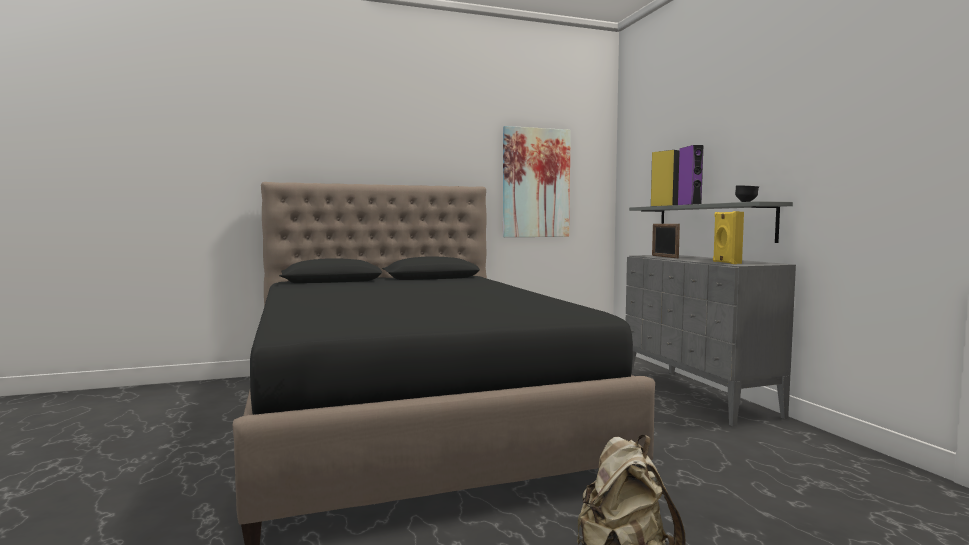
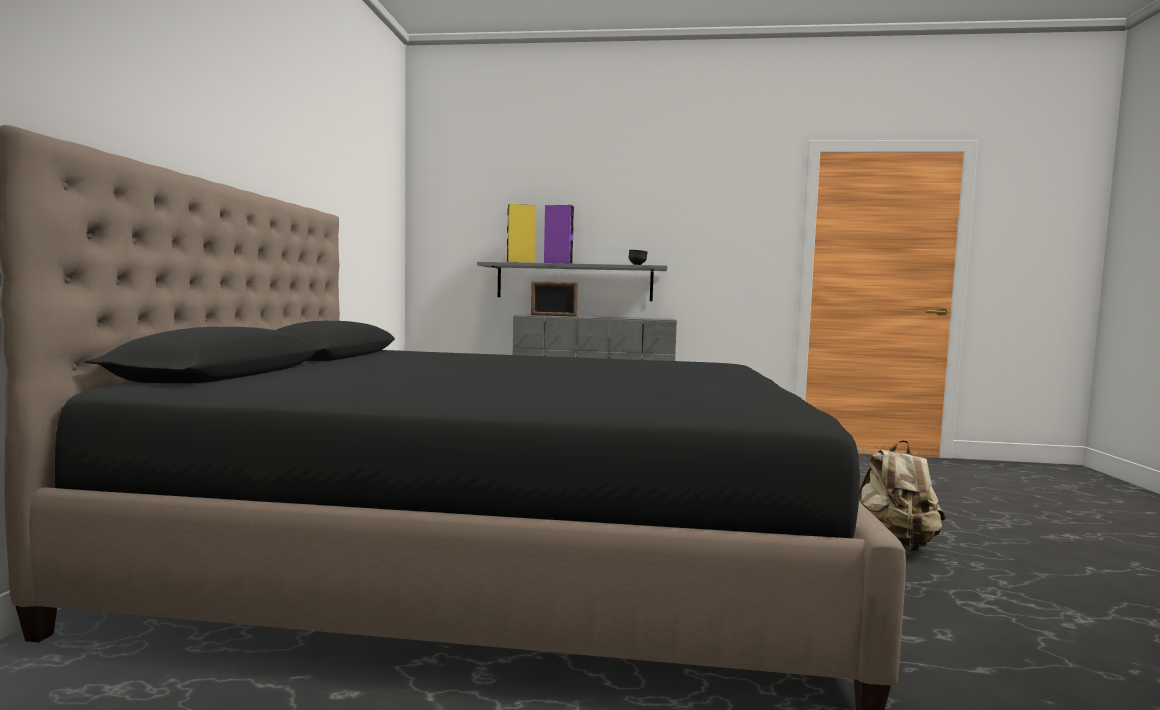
camera: 65 degrees left, 0 degrees up
picture [503,126,571,237] -> none
yellow speaker [713,211,744,264] -> none

